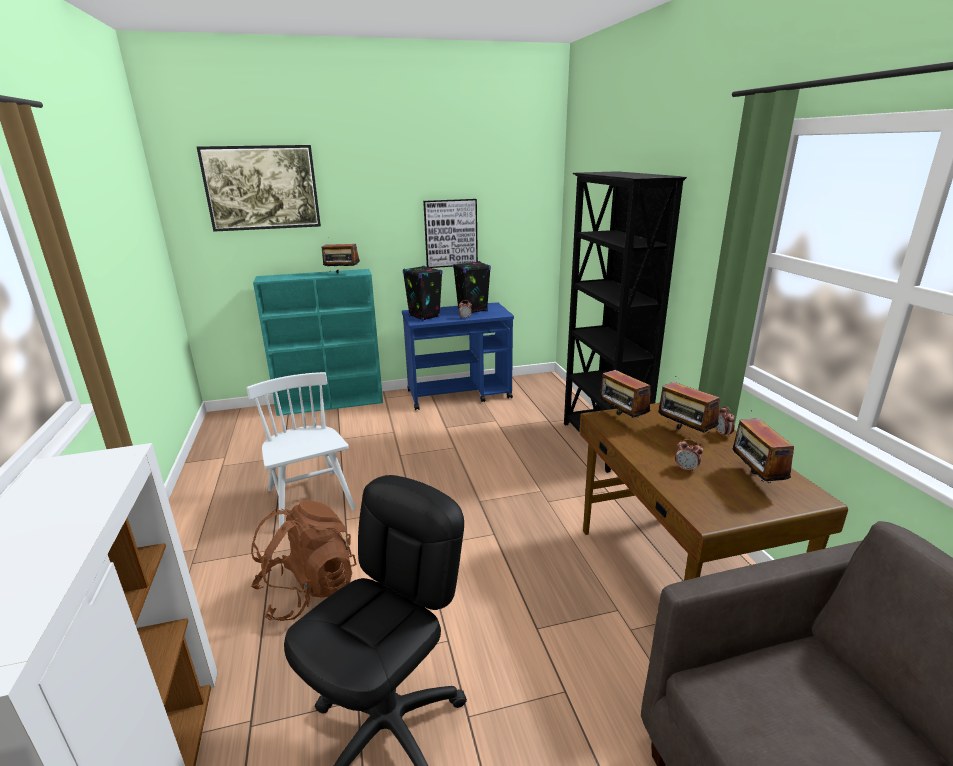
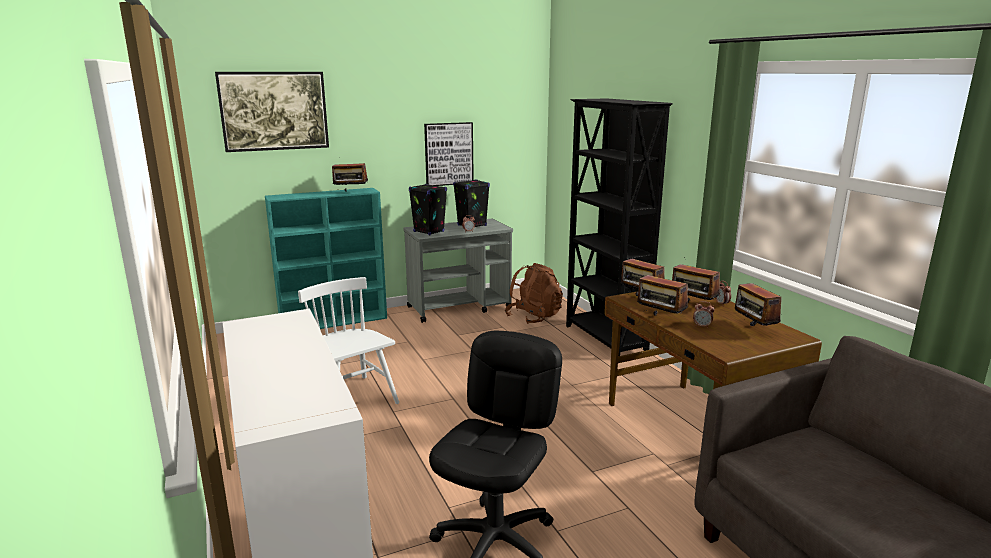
camera: 10 degrees left, 5 degrees down
brown backpack [251,500,357,621] -> brown backpack moved to [505,263,563,324]
blue cart [402,302,514,410] -> grey cart [403,219,513,323]
none -> radio [637,268,688,316]

